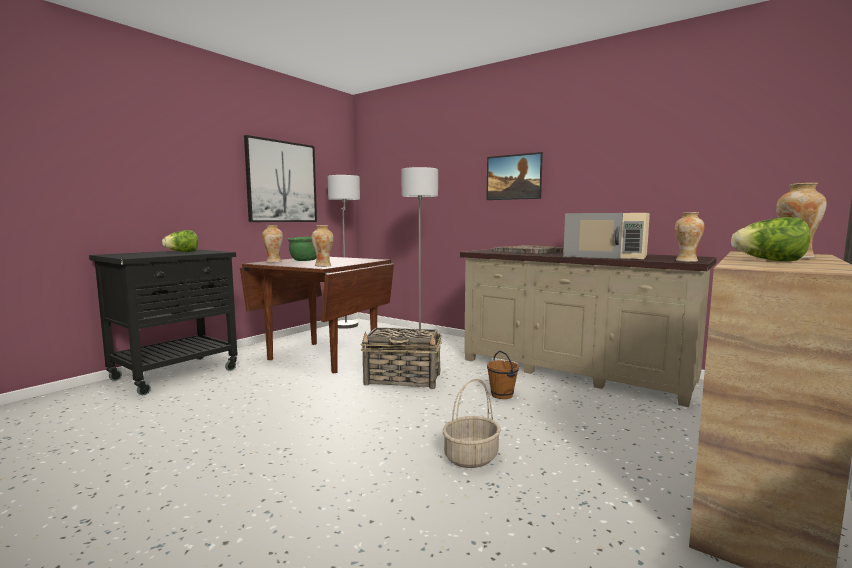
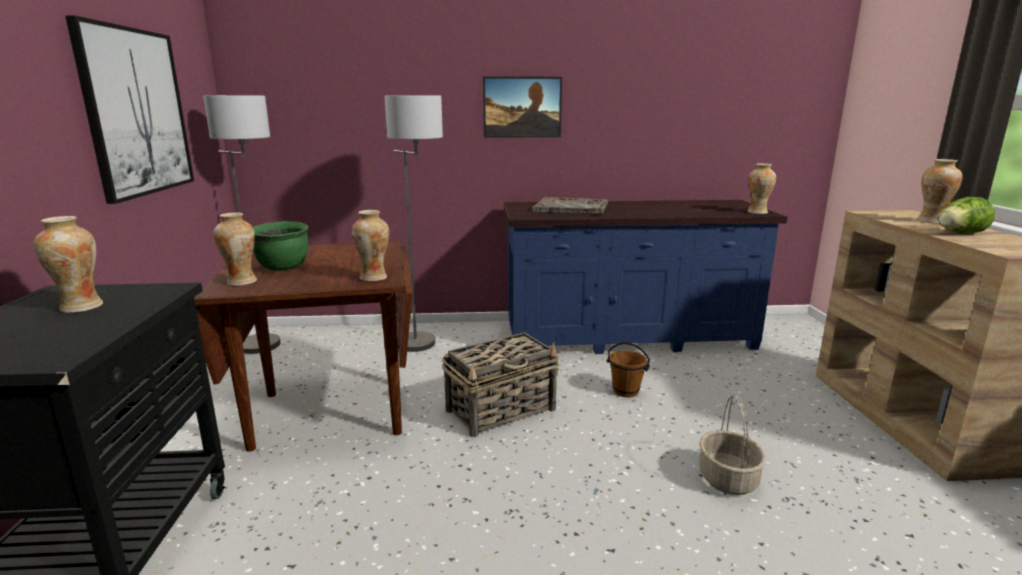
camera: 40 degrees left, 10 degrees up
lettuce [162,230,198,252] -> vase [33,216,103,313]
beige cabinet [460,249,717,407] -> blue cabinet [504,200,788,354]
beige microwave [563,213,650,259] -> none

